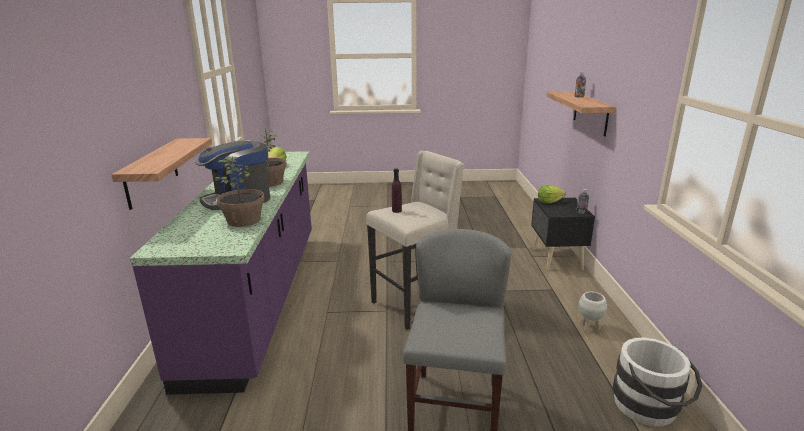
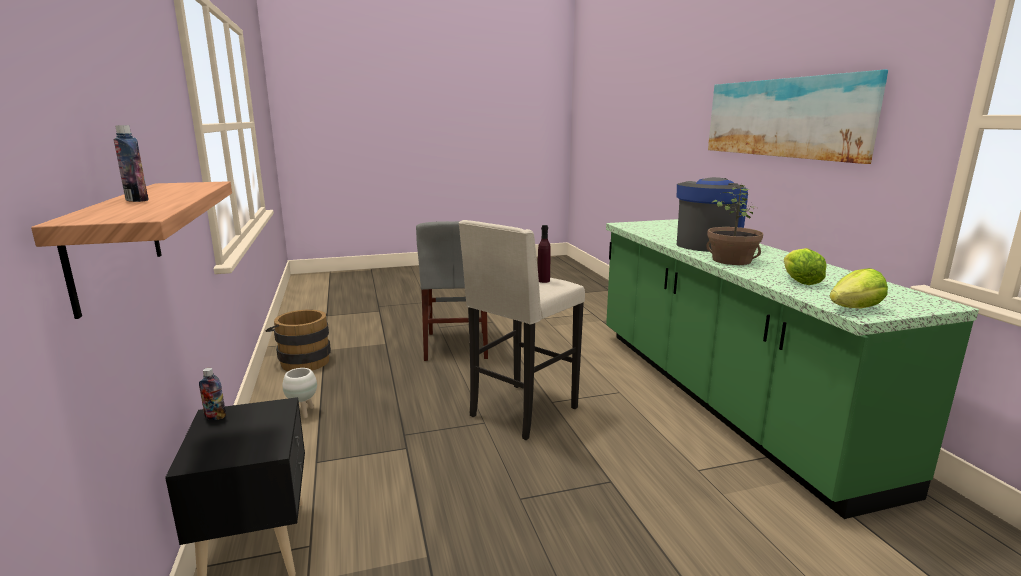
camera: 165 degrees right, 5 degrees down
shelf [112,138,212,210] -> none
purple counter [130,151,312,395] -> green counter [606,219,979,519]
potted plant [215,157,265,227] -> none
lettuce [538,185,566,203] -> lettuce moved to [830,268,888,308]
white bucket [613,338,702,426] -> brown bucket [265,310,331,371]
none -> picture [708,70,888,164]

